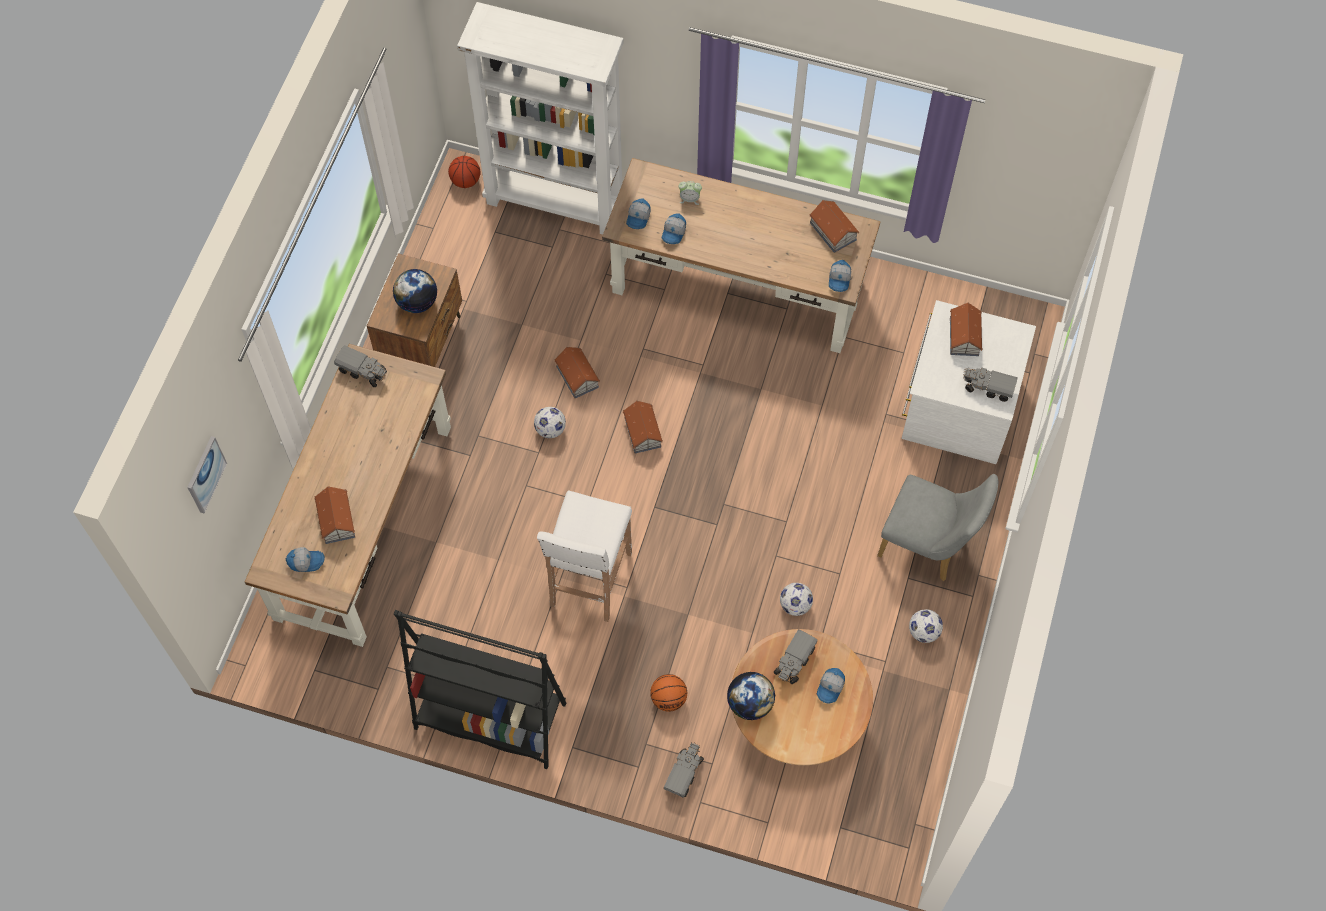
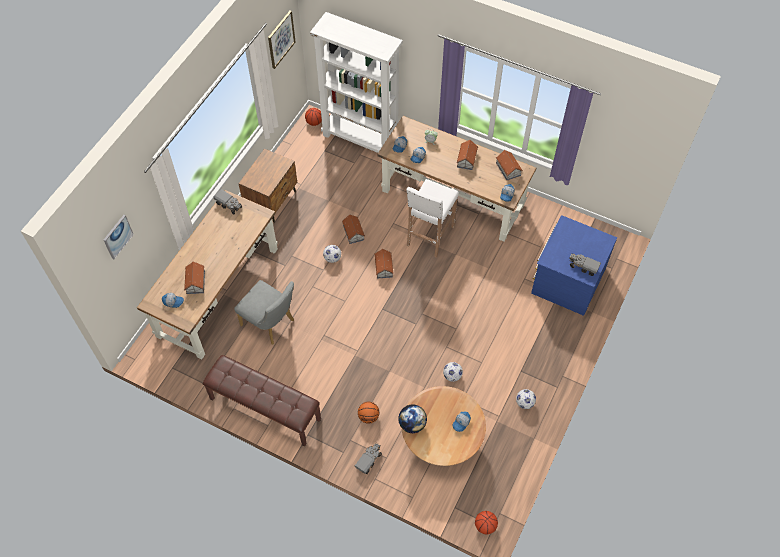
camera: 10 degrees right, 5 degrees down
globe [393,269,437,313] -> none
black bookcase [394,610,566,769] -> brown bench [203,355,321,446]
white stool [537,490,632,622] -> white stool moved to [406,179,459,258]
toy truck [774,629,817,685] -> none
grey chair [877,474,998,581] -> grey chair moved to [234,280,294,345]
white dresser [902,300,1036,464] -> blue dresser [531,215,617,316]
toy house [950,303,983,356] -> toy house moved to [456,140,478,170]
none -> picture [268,11,295,69]
none -> basketball [475,511,498,535]

